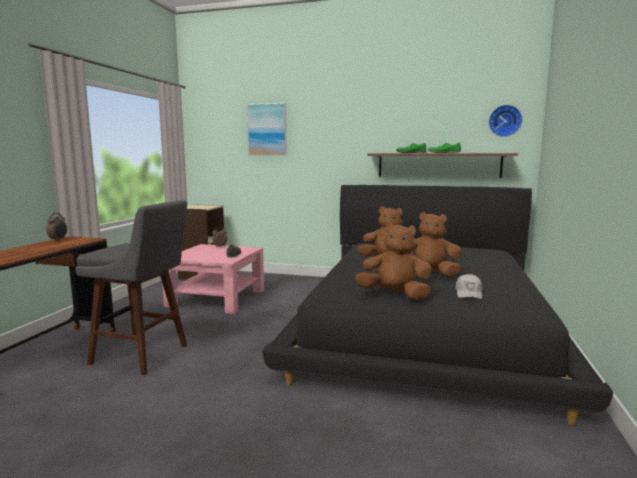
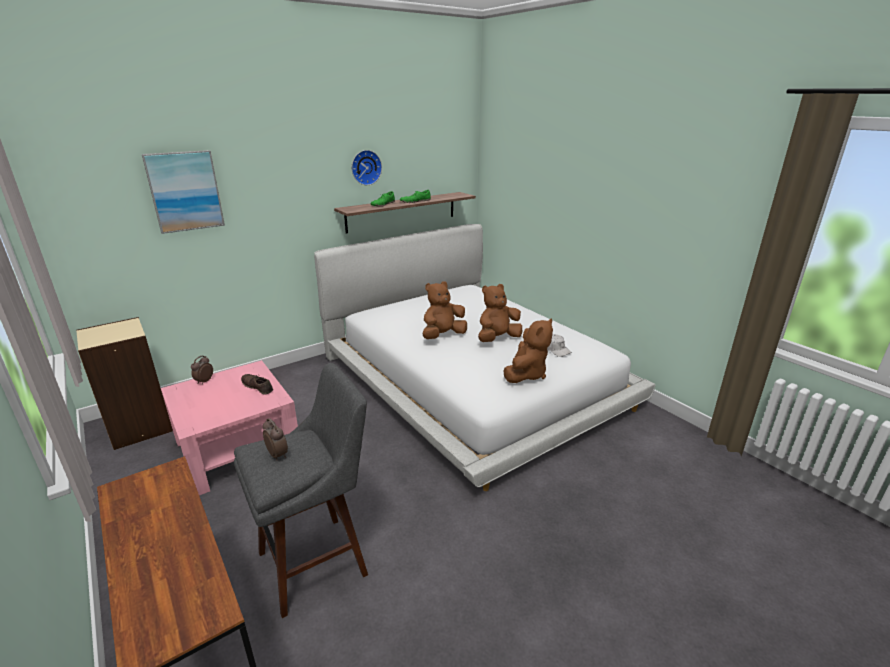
camera: 50 degrees left, 15 degrees up
alarm clock [46,213,67,241] -> alarm clock moved to [263,418,288,461]
black bed [263,185,613,425] -> white bed [314,224,655,491]
brown plush toy [355,223,432,300] -> brown plush toy turned 150 degrees clockwise [504,319,553,383]
wall clock [489,105,522,137] -> wall clock moved to [352,150,382,185]

